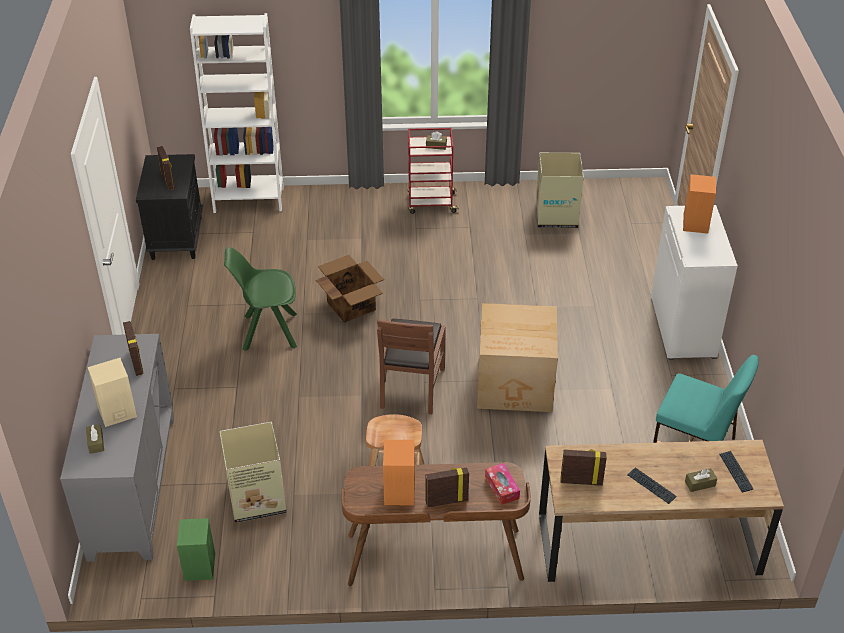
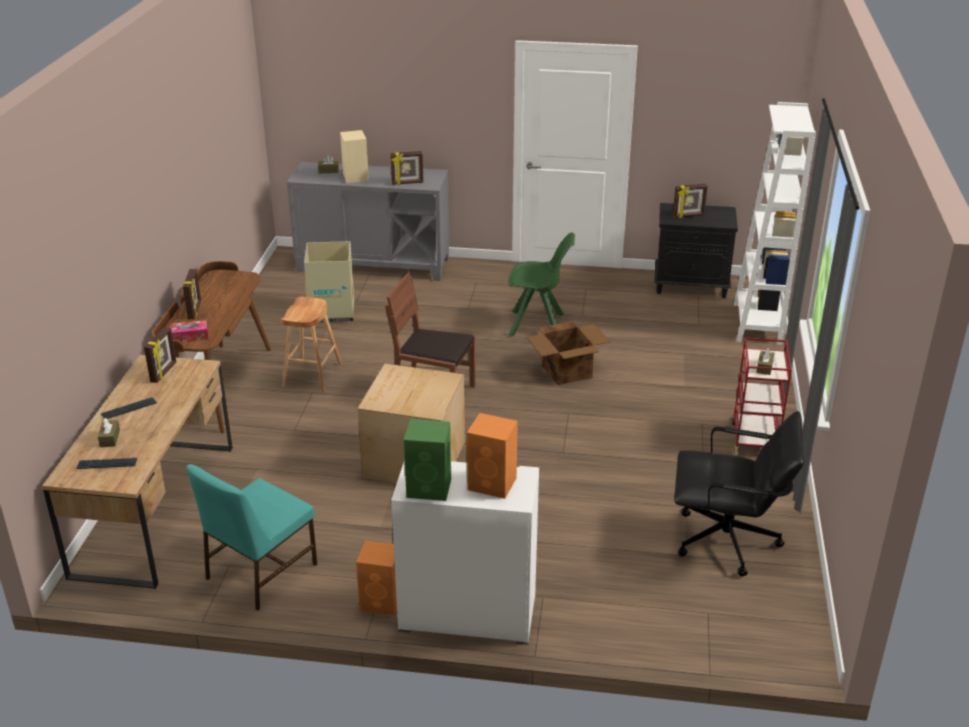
camera: 100 degrees right, 10 degrees down
green speaker [177,518,215,581] -> green speaker moved to [404,419,451,501]
green chair [224,247,297,351] -> green chair turned 90 degrees clockwise [508,233,575,337]
orange speaker [383,440,415,506] -> orange speaker moved to [356,540,397,616]
cardboard box [536,153,584,228] -> black office chair [674,411,804,576]

